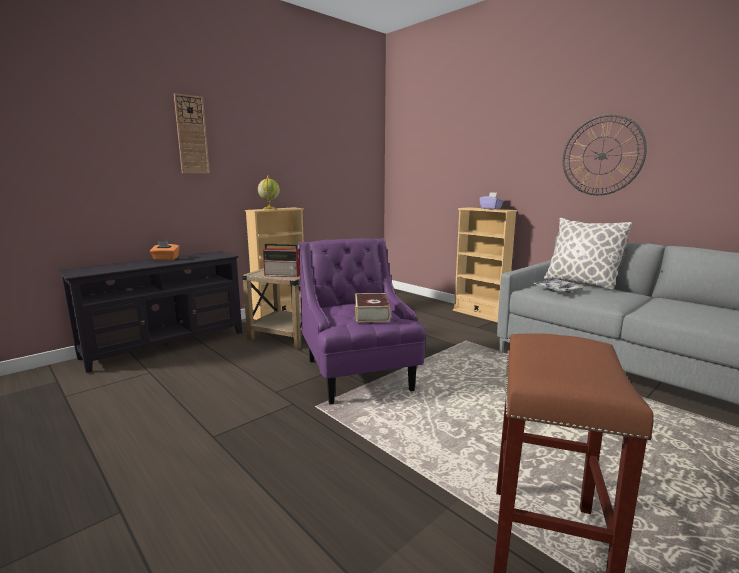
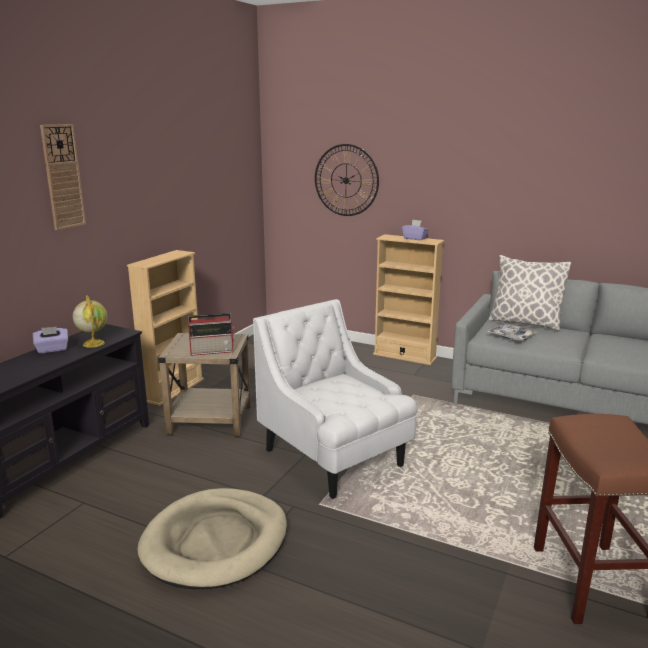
camera: 20 degrees left, 5 degrees up
orange tissue box [150,241,179,260] -> purple tissue box [33,326,68,354]
globe [258,176,280,209] -> globe moved to [73,295,107,348]
purple armchair [298,238,426,404] -> white armchair [253,299,418,499]
book [355,293,391,322] -> none
wall clock [563,114,647,195] -> wall clock moved to [315,144,379,216]
none -> beige dog bed [137,488,287,589]

